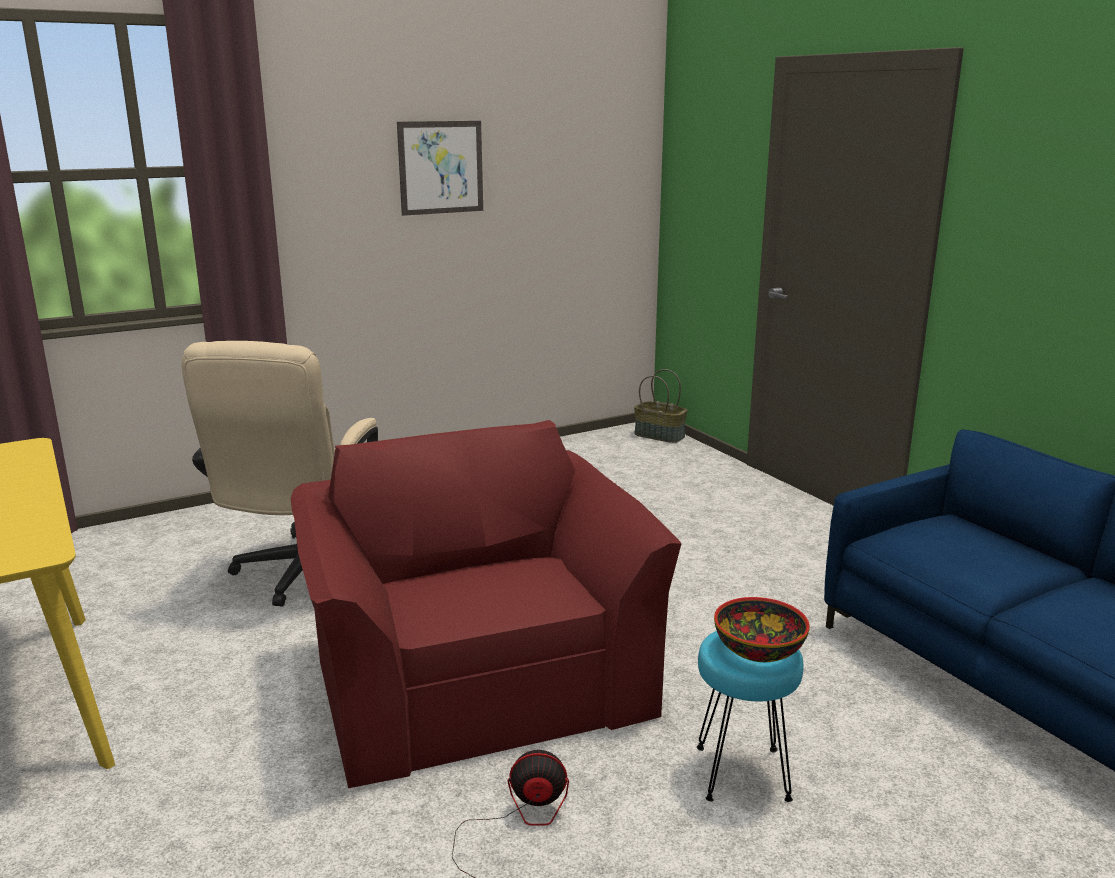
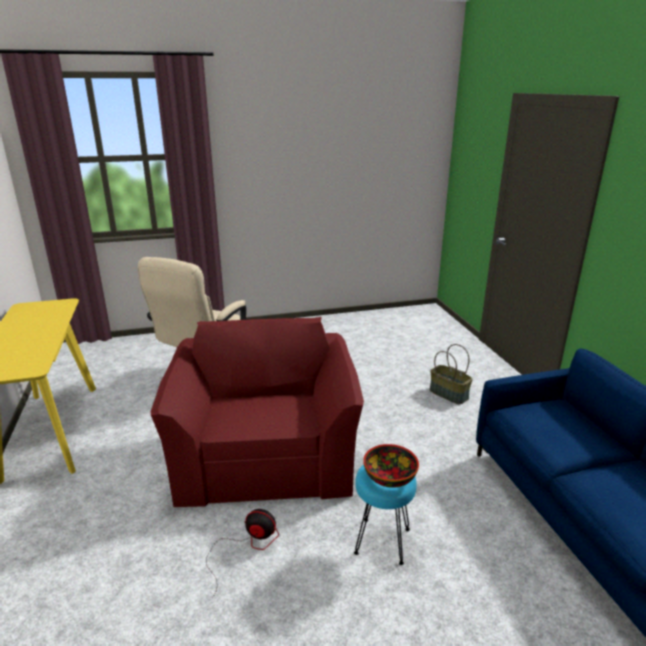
camera: 15 degrees right, 5 degrees up
picture [397,121,483,216] -> none
basket [634,369,687,443] -> basket moved to [430,344,473,404]

